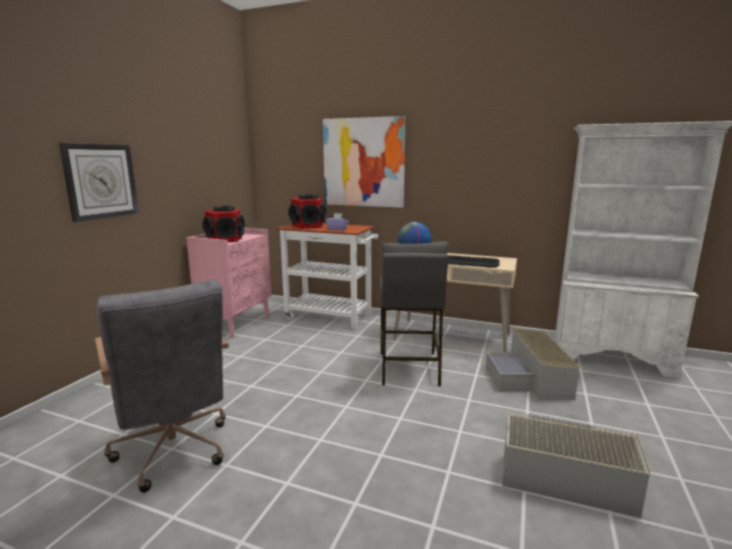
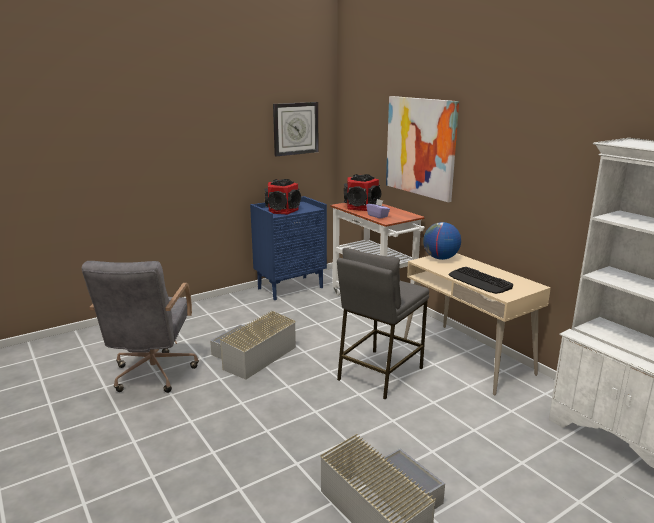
camera: 35 degrees right, 5 degrees up
wall clock [59,143,139,222] -> wall clock moved to [273,102,318,157]
pink cabinet [186,228,272,338] -> blue cabinet [250,196,327,300]
grey storage box [486,328,581,400] -> grey storage box moved to [210,310,296,380]

